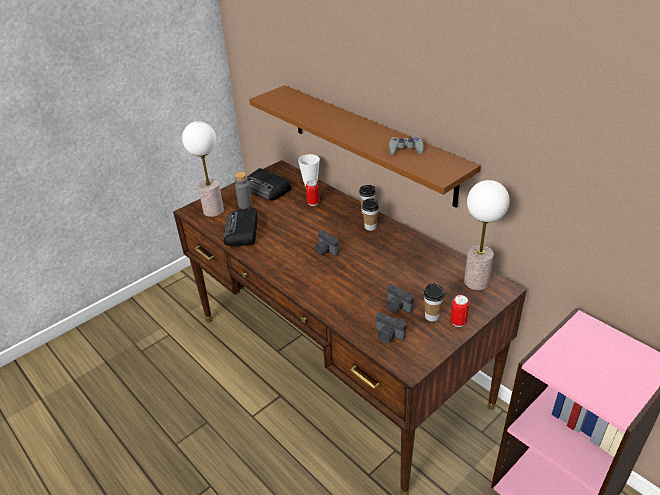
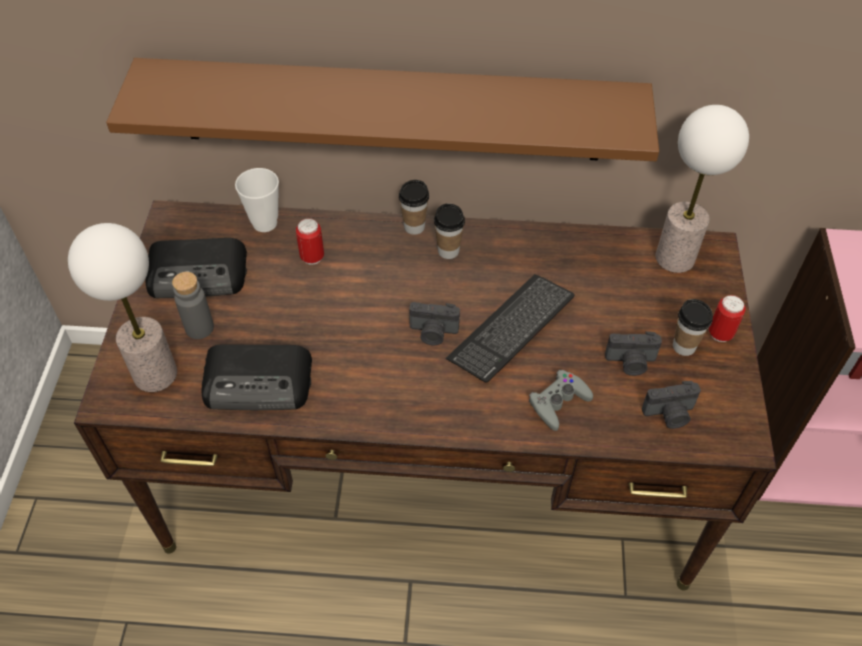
camera: 45 degrees left, 15 degrees up
radio [224,208,258,246] -> radio turned 45 degrees counterclockwise [201,345,312,410]
grey game controller [389,136,424,155] -> grey game controller moved to [529,370,593,431]
none -> keyboard [445,274,575,383]

